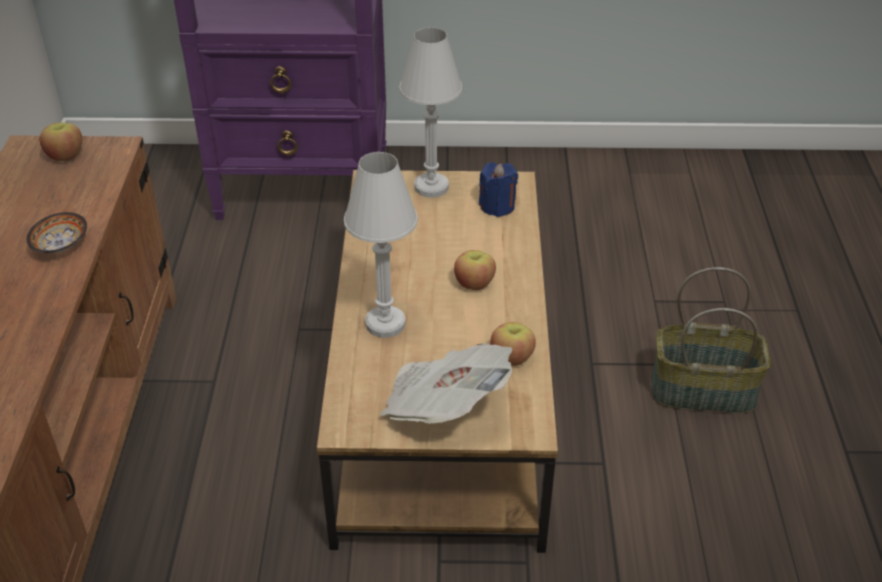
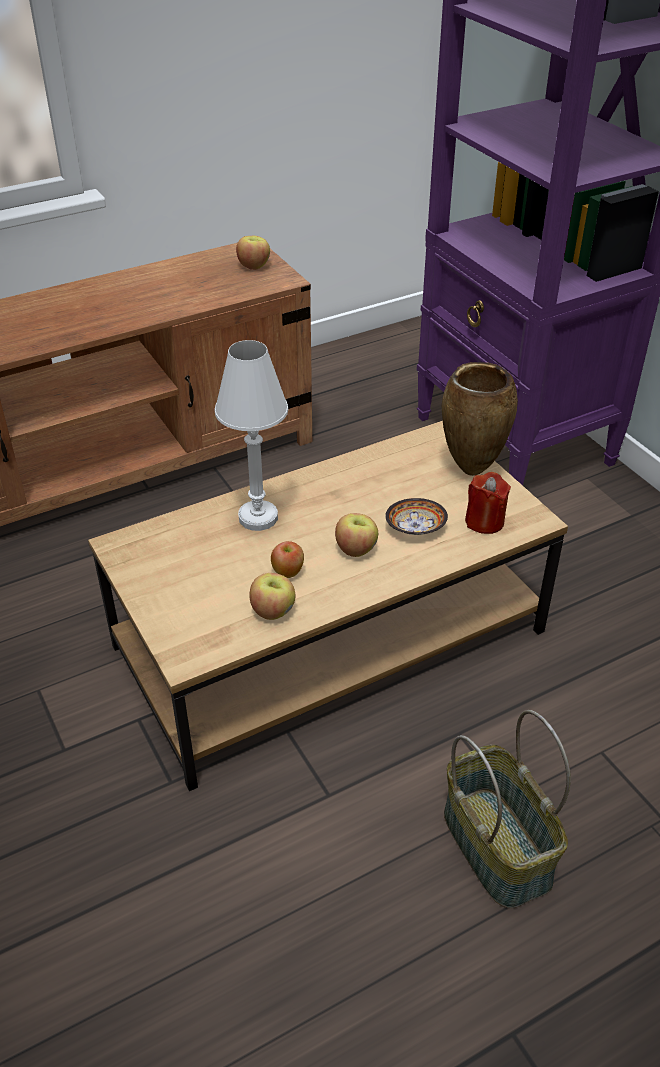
camera: 60 degrees right, 0 degrees up
bowl [26,212,87,253] -> bowl moved to [385,498,448,535]
newspaper [380,343,513,424] -> none
white table lamp [399,27,462,198] -> brown vase [442,362,518,476]
blue candle [479,162,518,217] -> red candle [465,472,511,534]
none -> apple [271,541,304,578]

